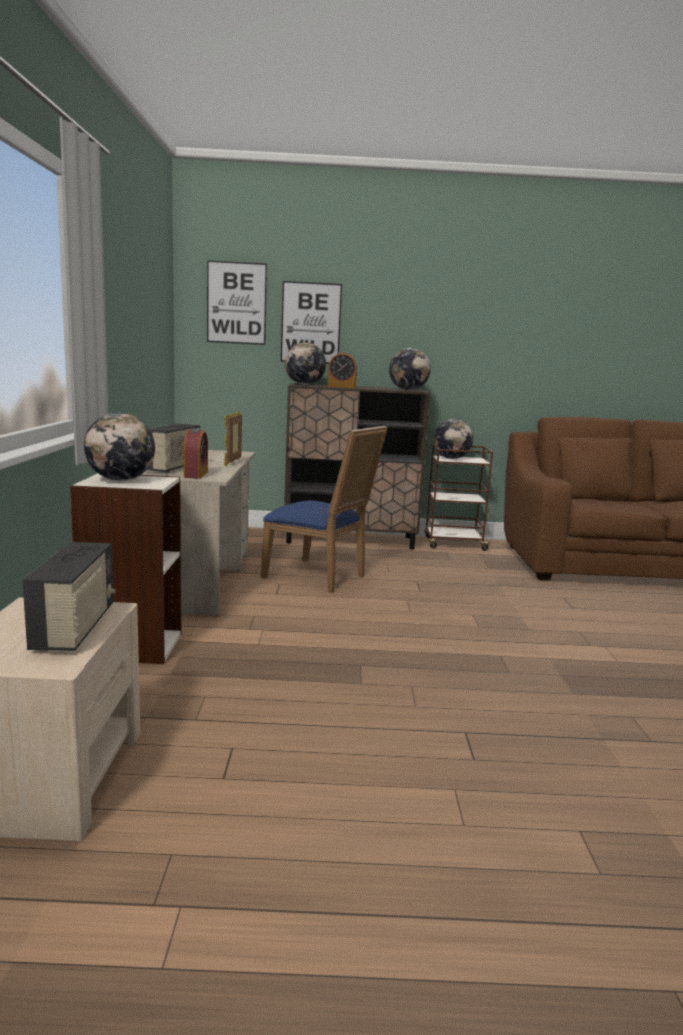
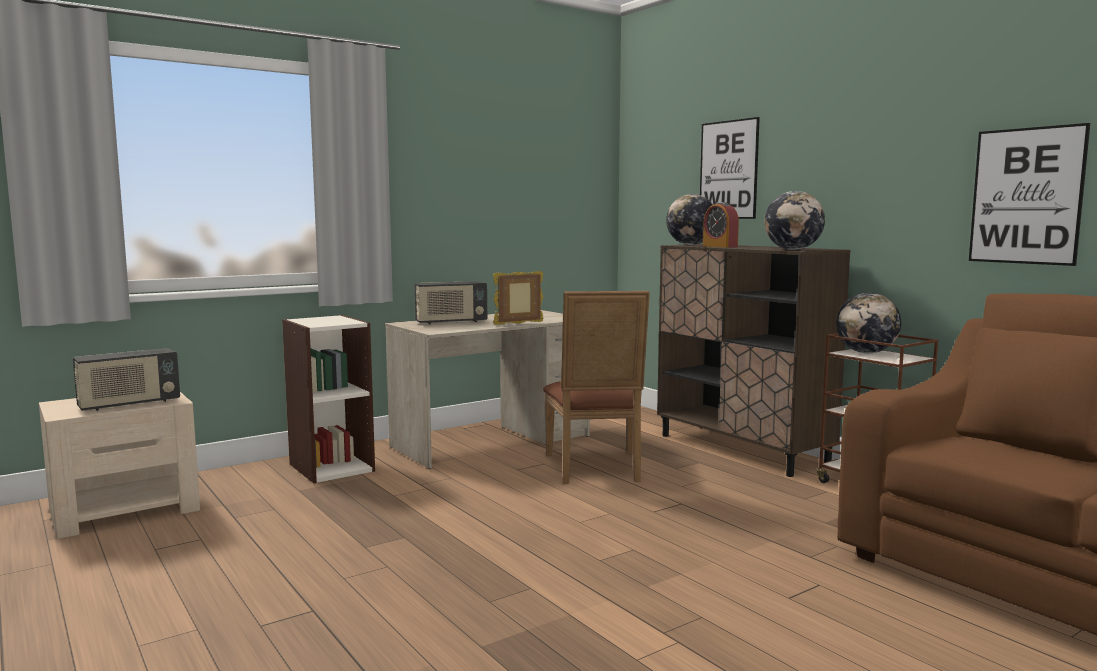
camera: 55 degrees right, 5 degrees down
globe [84,413,155,481] -> none
alarm clock [183,428,208,479] -> none
picture [207,260,267,345] -> picture moved to [969,123,1090,266]
blue chair [261,426,388,593] -> brown chair [543,291,650,484]

